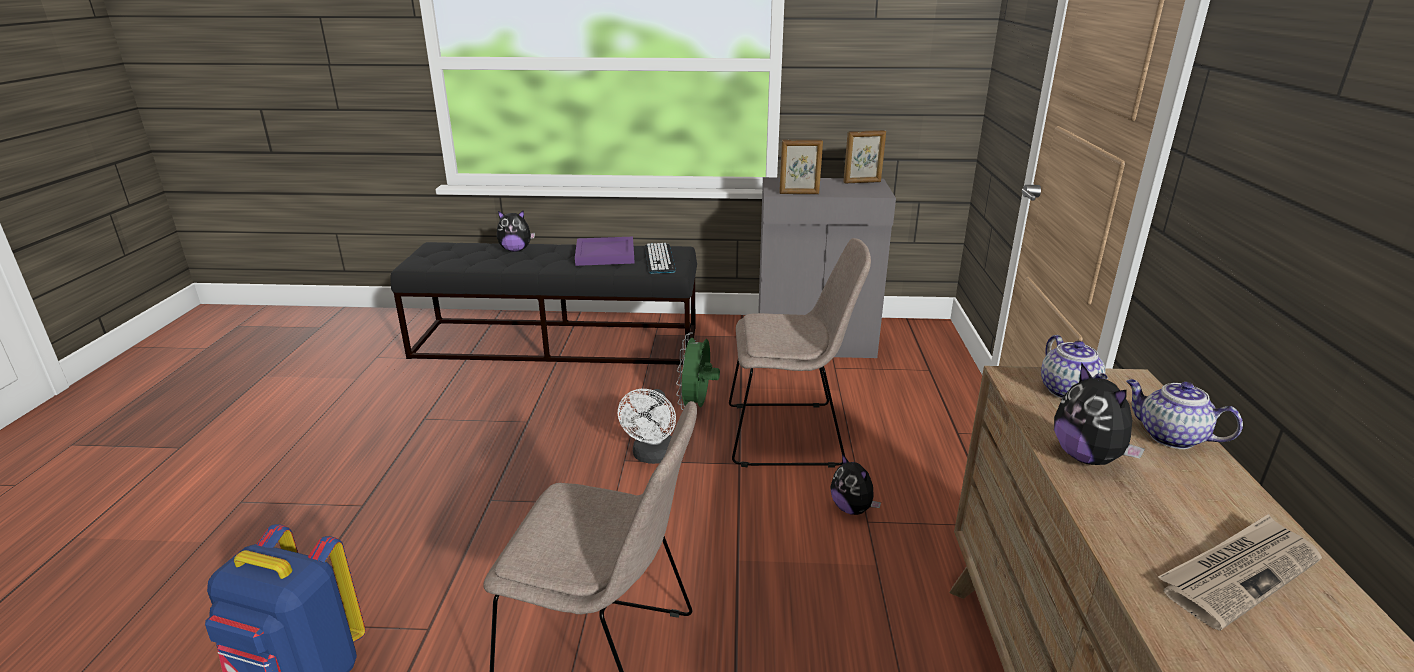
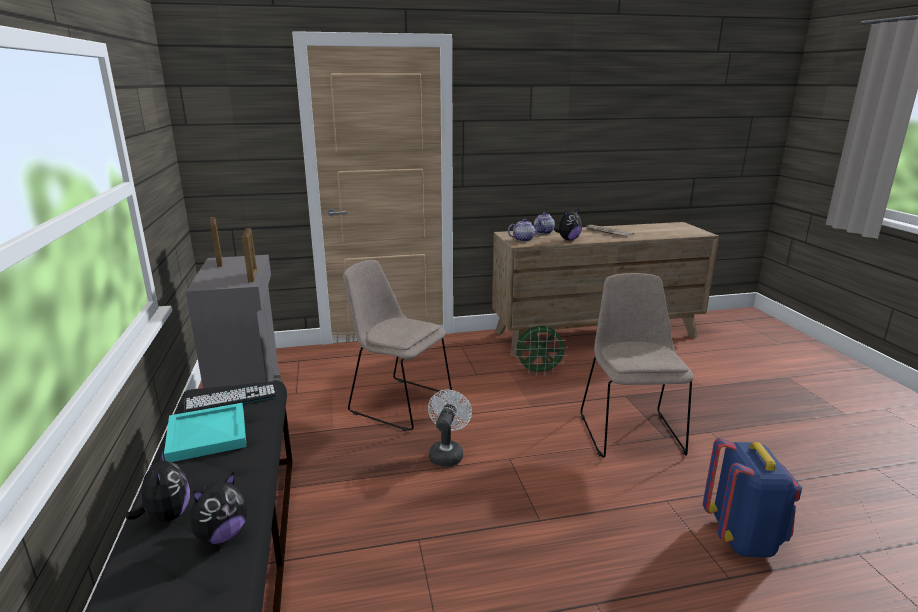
camera: 105 degrees left, 5 degrees down
purple tray [575,237,634,266] -> turquoise tray [164,403,247,462]
white fan [618,389,676,464] -> white fan turned 75 degrees counterclockwise [428,390,472,467]
green fan [676,332,720,410] -> green fan moved to [515,326,568,376]
beige chair [729,238,871,468] -> beige chair turned 45 degrees counterclockwise [343,260,452,431]
plush toy [830,454,881,515] -> plush toy moved to [190,472,248,544]

